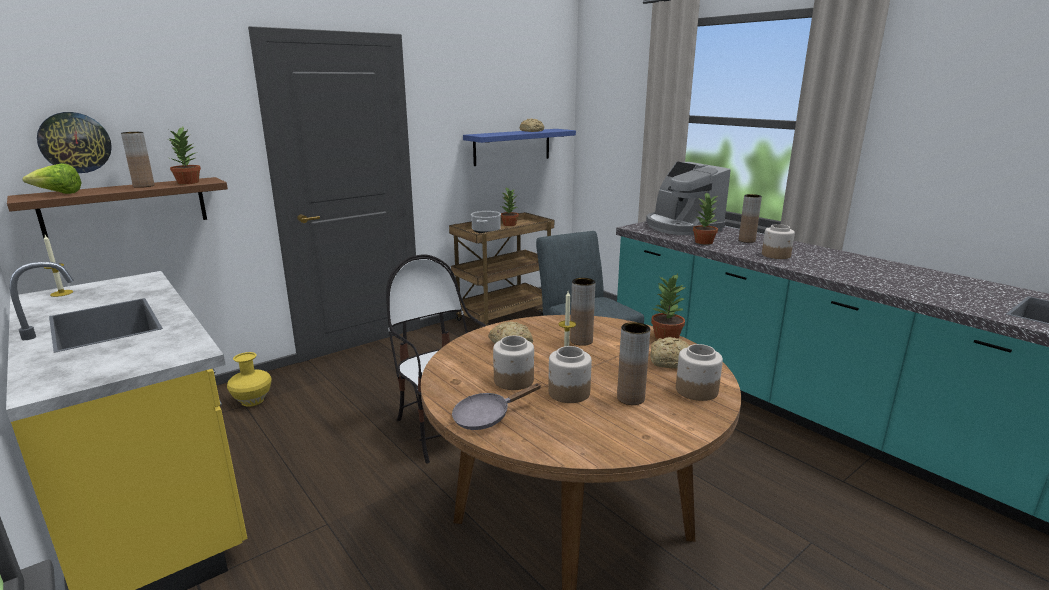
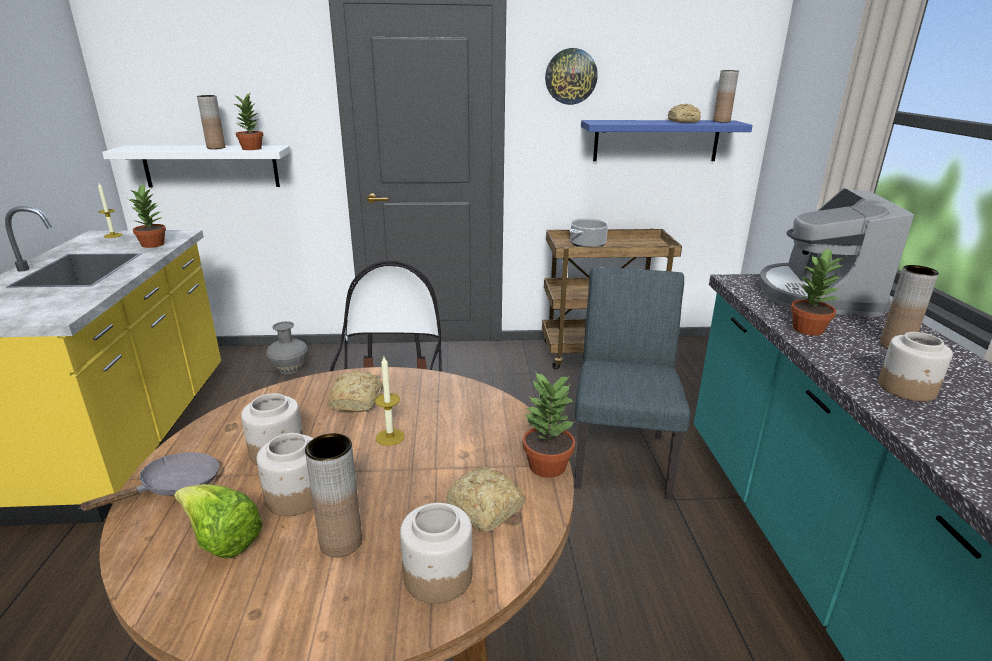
camera: 35 degrees right, 5 degrees up
brown shelf [7,177,228,238] -> white shelf [102,146,290,187]
lettuce [22,163,82,194] -> lettuce moved to [174,484,263,558]
wall clock [37,112,112,173] -> wall clock moved to [545,48,598,105]
yellow vase [227,352,272,407] -> grey vase [266,321,308,374]
grey frying pan [452,383,542,430] -> grey frying pan turned 120 degrees clockwise [78,452,219,511]
potted plant [501,188,519,226] -> potted plant moved to [128,184,166,248]
brown vase [570,278,595,346] -> brown vase moved to [713,70,739,123]

